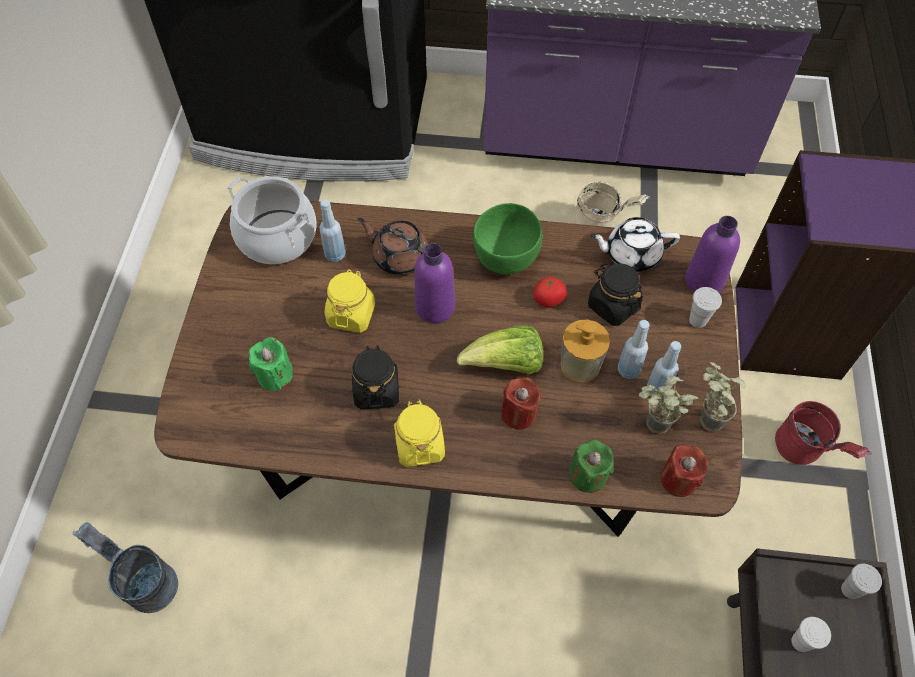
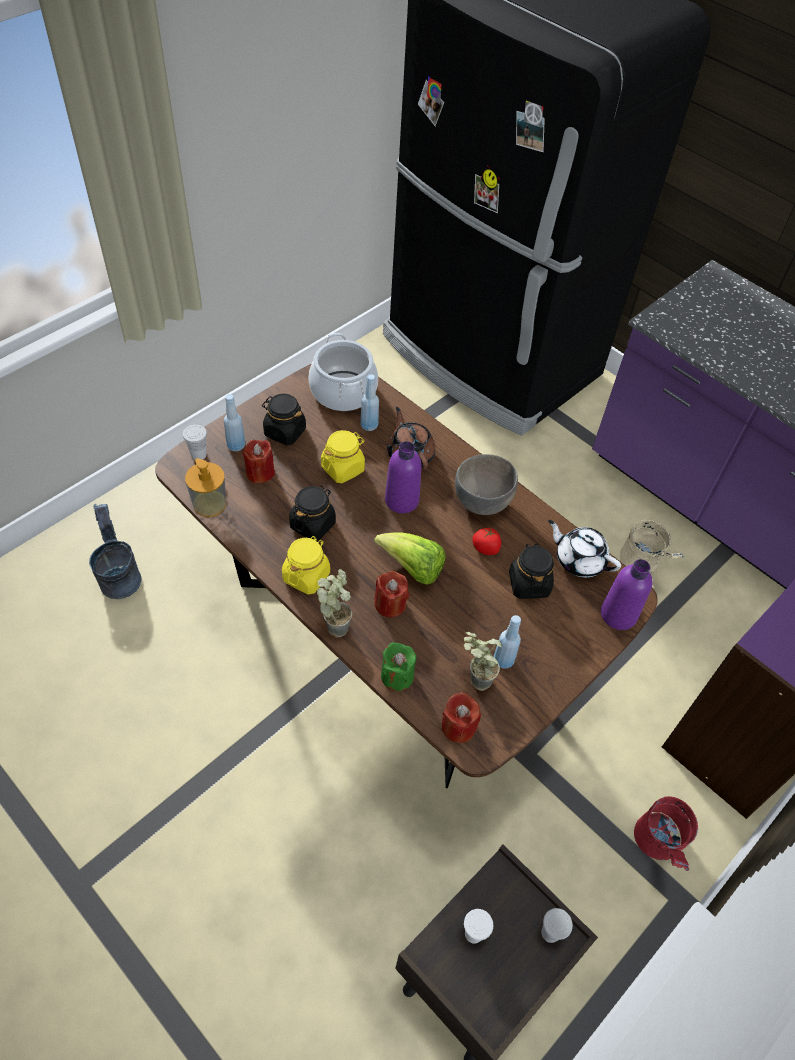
camera: 35 degrees right, 5 degrees down
green candle [249,337,293,391] -> red candle [243,440,275,484]
green bowl [473,203,542,274] -> grey bowl [455,454,518,515]
soap dispenser [560,320,610,383] -> soap dispenser moved to [185,458,227,517]
blue bottle [618,320,650,379] -> blue bottle moved to [224,394,245,451]
white cup [689,287,722,328] -> white cup moved to [183,425,207,460]
potted plant [700,362,745,432] -> potted plant moved to [317,569,352,638]
none -> black jar [262,394,306,446]

